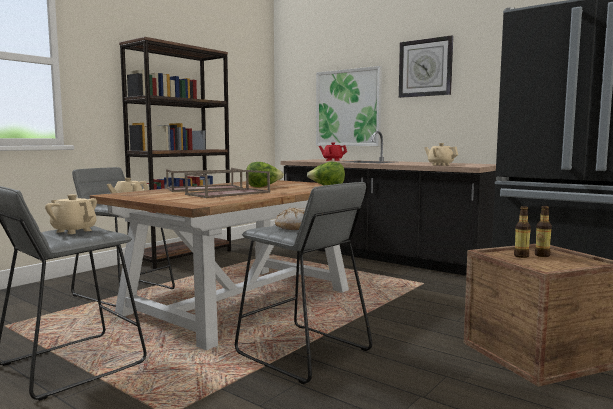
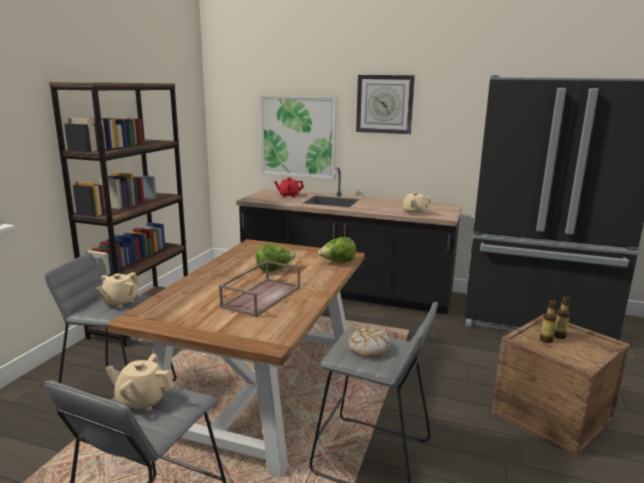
camera: 20 degrees left, 10 degrees up
brown tray [166,168,243,192] -> none

